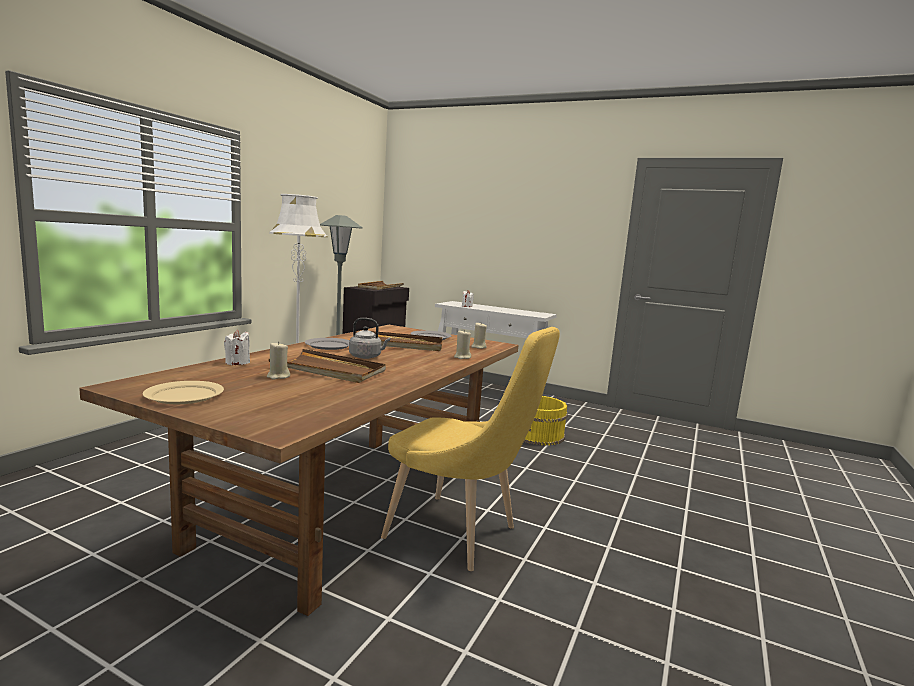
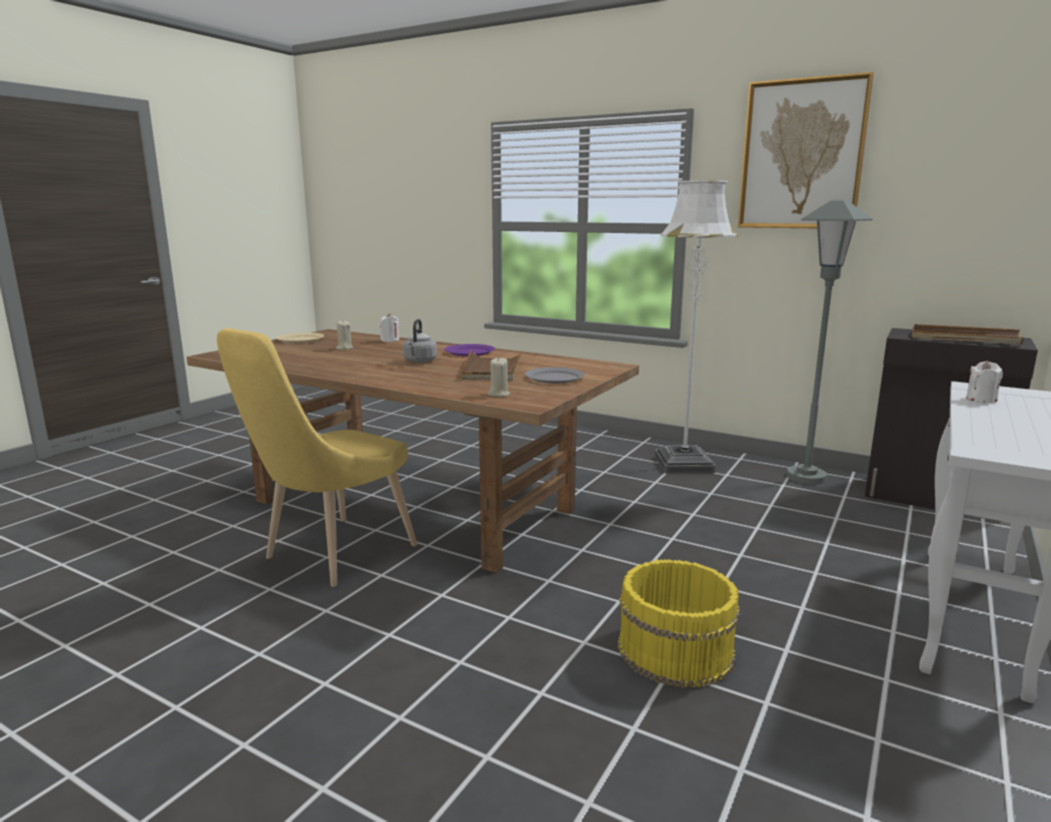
camera: 95 degrees right, 5 degrees up
brown tray [269,349,386,383] -> none
grey plate [305,338,350,350] -> purple plate [444,344,495,356]
beige candle [454,330,471,359] -> none
none -> picture [738,72,874,228]

